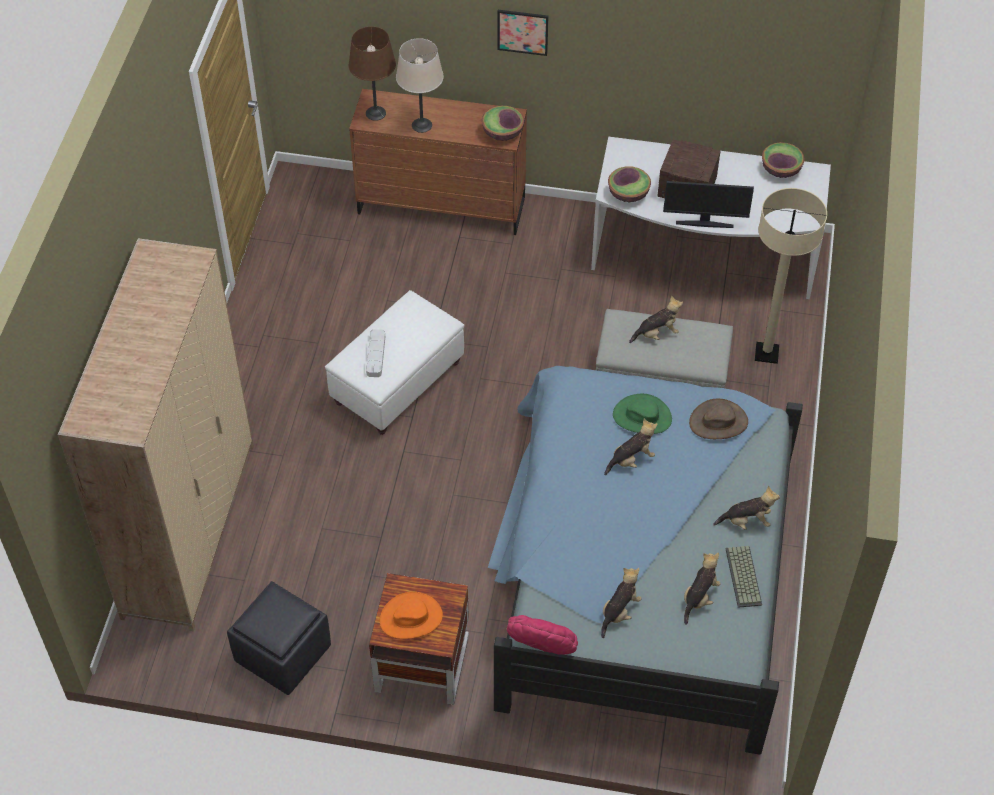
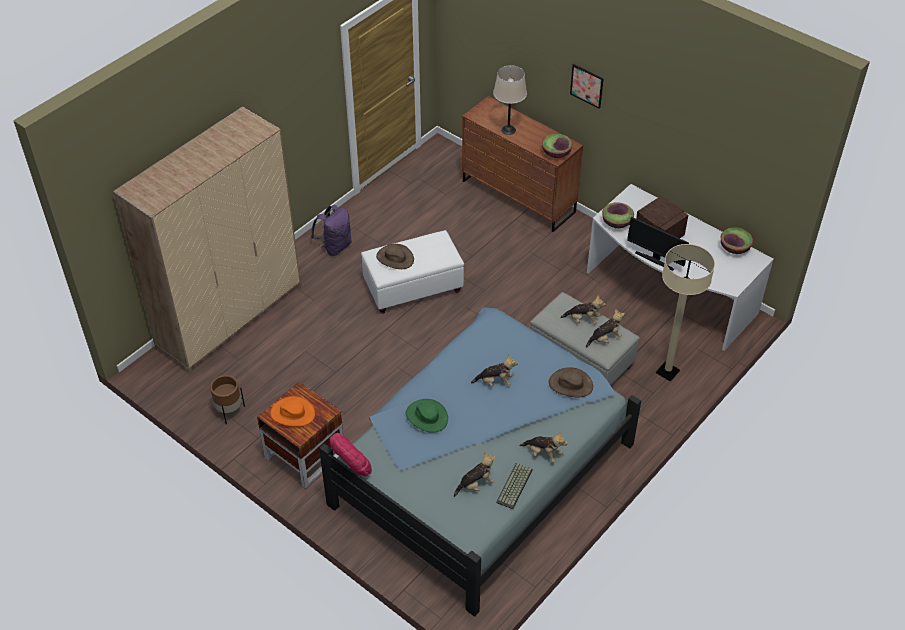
camera: 30 degrees right, 5 degrees down
black ottoman [227,581,331,695] -> brown planter [210,375,245,424]
brown table lamp [349,26,396,121] -> none
grey tray [366,329,385,377] -> brown hat [376,244,414,269]
plush toy [601,568,641,638] -> plush toy moved to [586,309,625,348]
green hat [613,394,672,434] -> green hat moved to [406,399,448,433]
none -> purple backpack [311,205,352,256]

